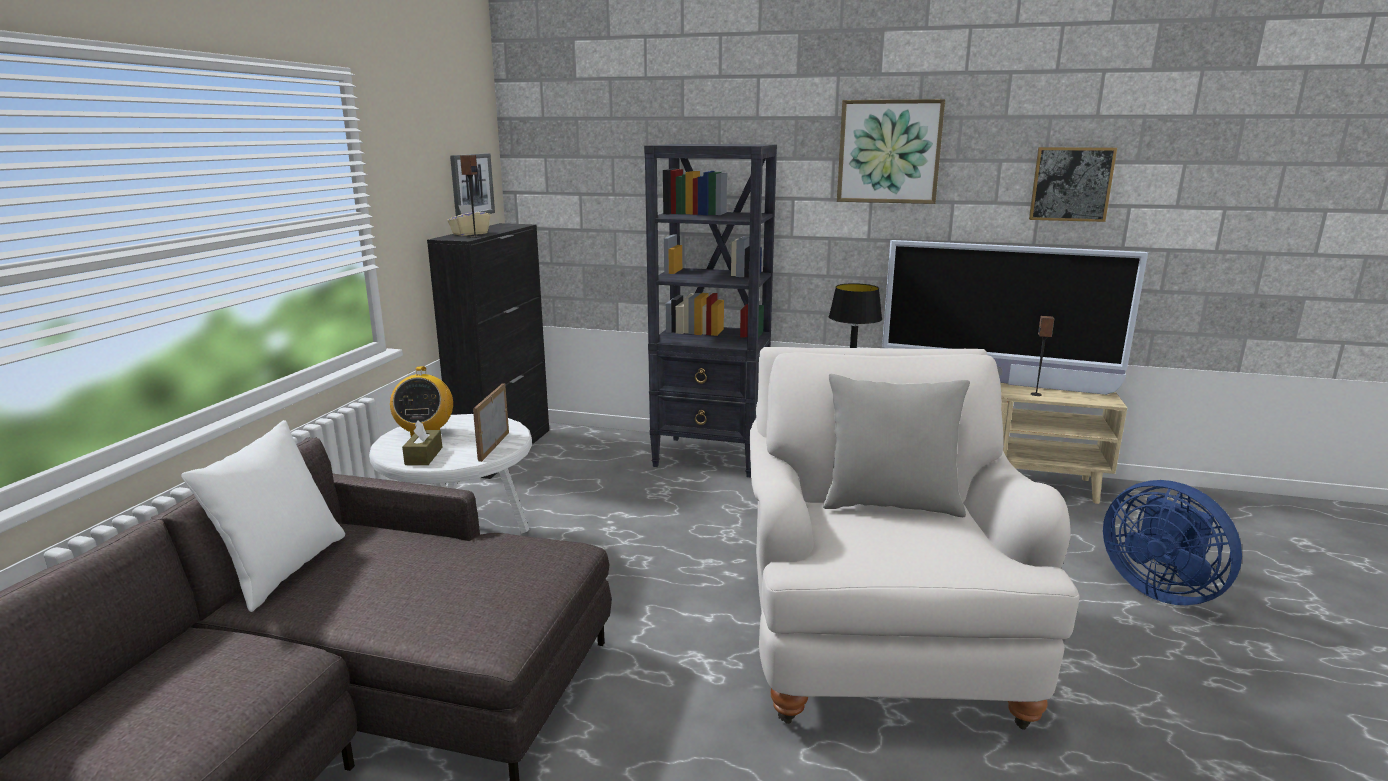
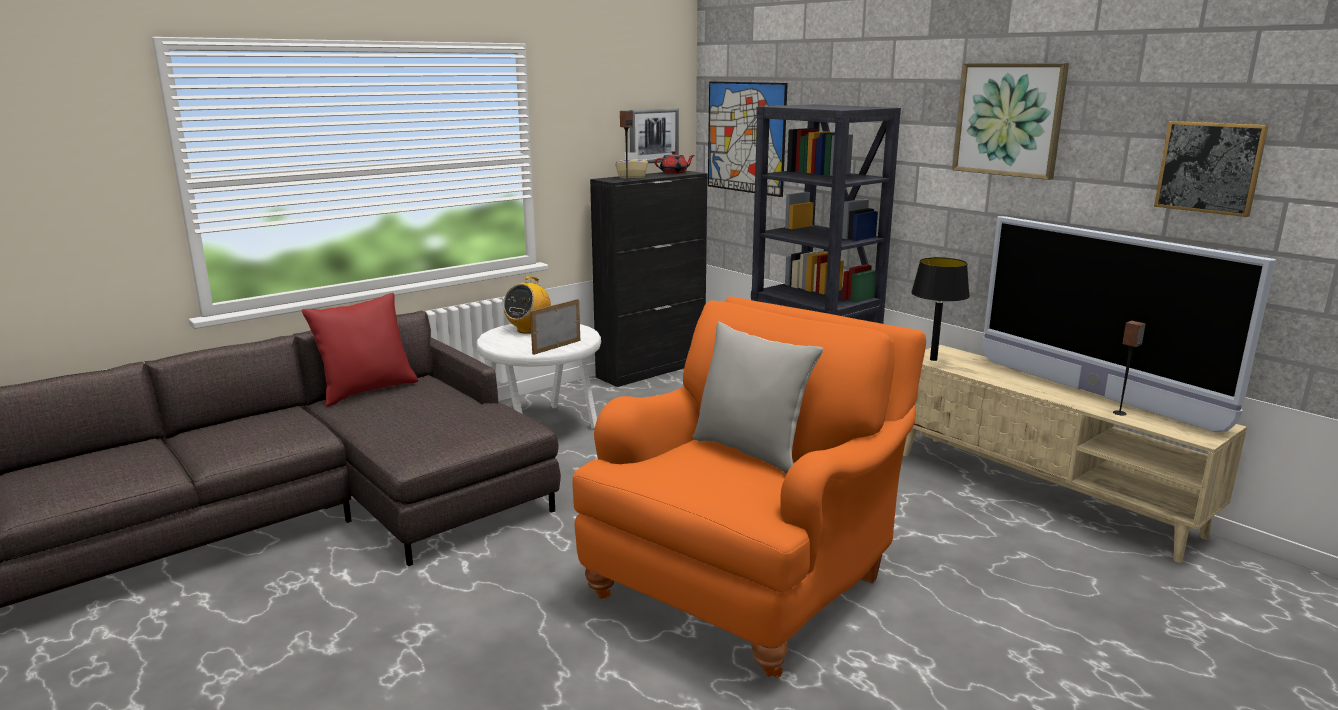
camera: 35 degrees right, 0 degrees up
white pillow [181,420,345,612] -> red pillow [302,293,418,407]
brown tissue box [402,420,443,465] -> none
white armchair [750,347,1080,730] -> orange armchair [573,296,926,678]
blue fan [1103,480,1242,605] -> none
none -> red teapot [654,151,695,174]
none -> picture [708,82,788,197]

